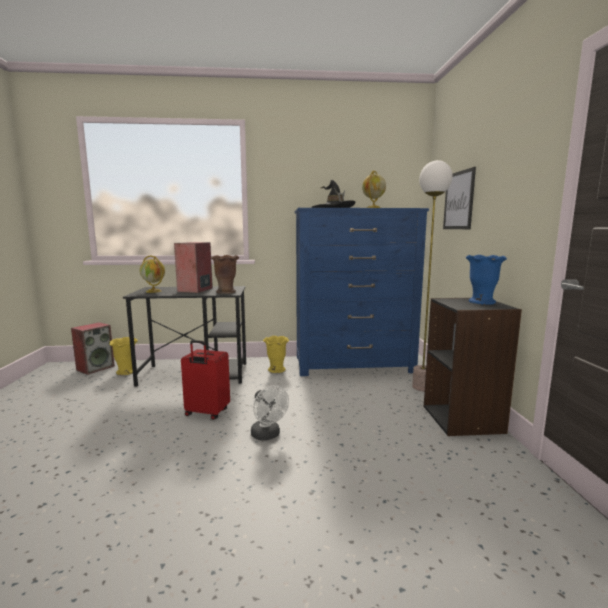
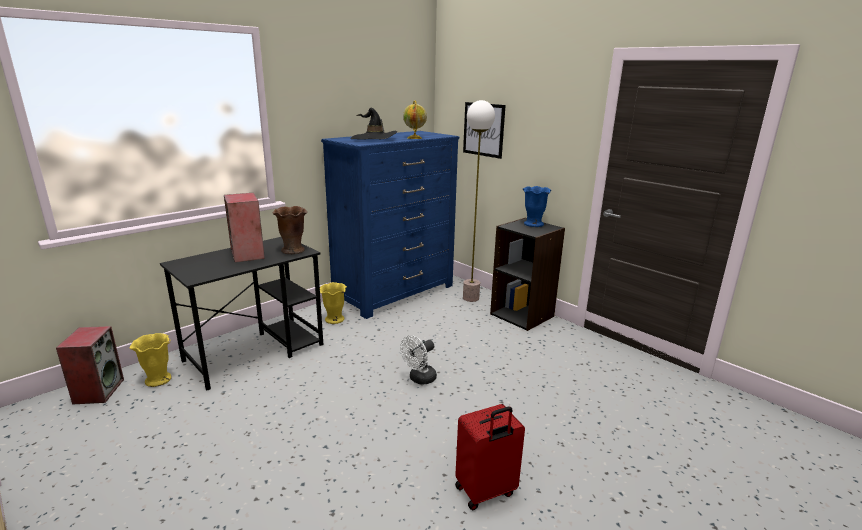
camera: 40 degrees left, 10 degrees up
globe [140,256,165,293] -> none
red suitcase [181,340,230,420] -> red suitcase moved to [455,404,525,510]
white fan [251,385,289,440] -> white fan turned 120 degrees clockwise [400,335,437,384]

